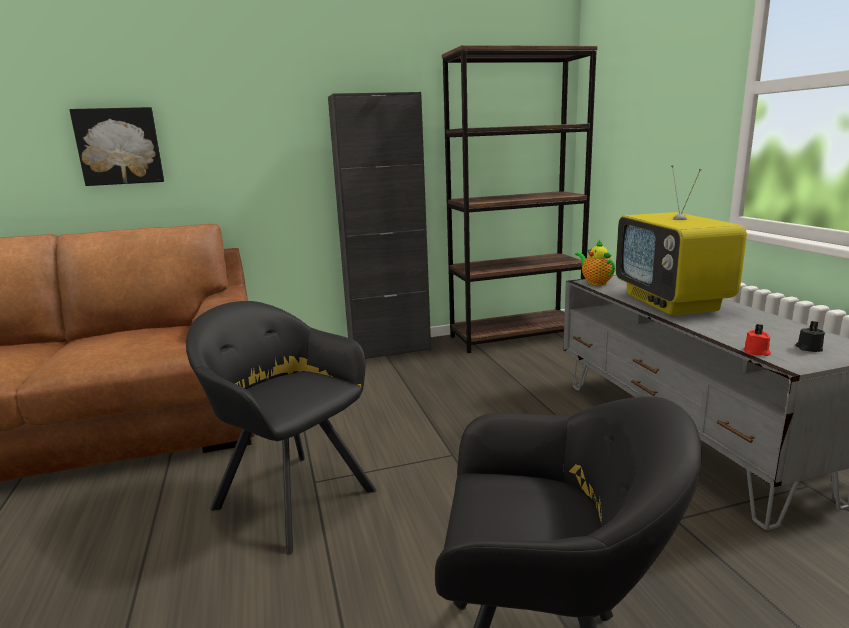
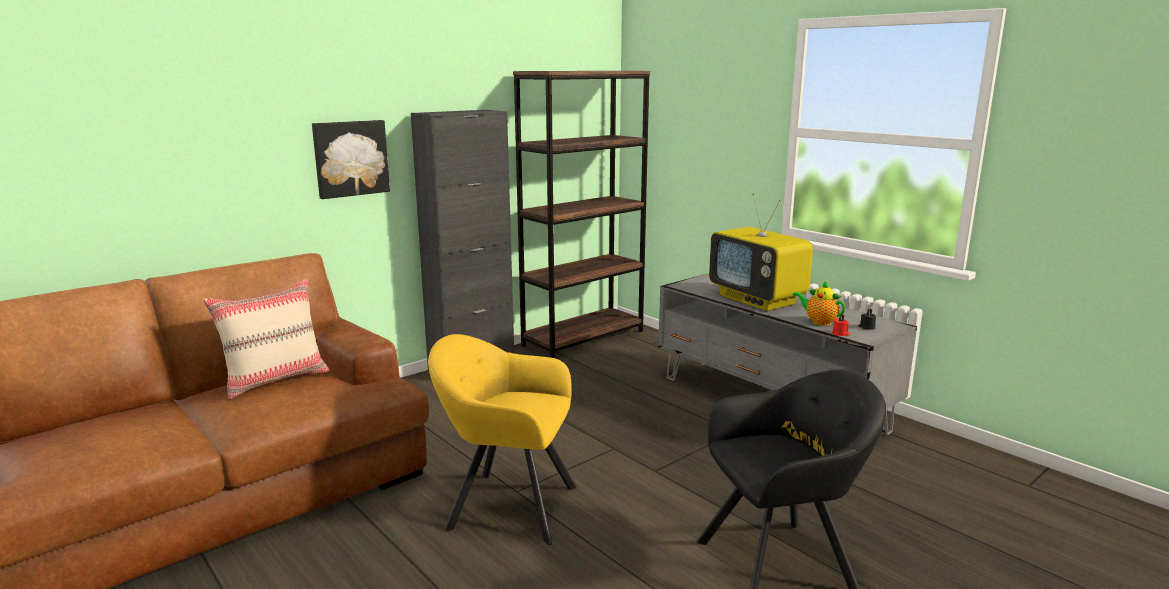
camera: 25 degrees left, 0 degrees up
picture [69,107,164,186] -> picture moved to [312,120,390,199]
black armchair [186,301,376,555] -> yellow armchair [428,334,577,545]
teapot [575,240,615,285] -> teapot moved to [793,281,845,326]
none -> beige pillow [203,279,330,400]

